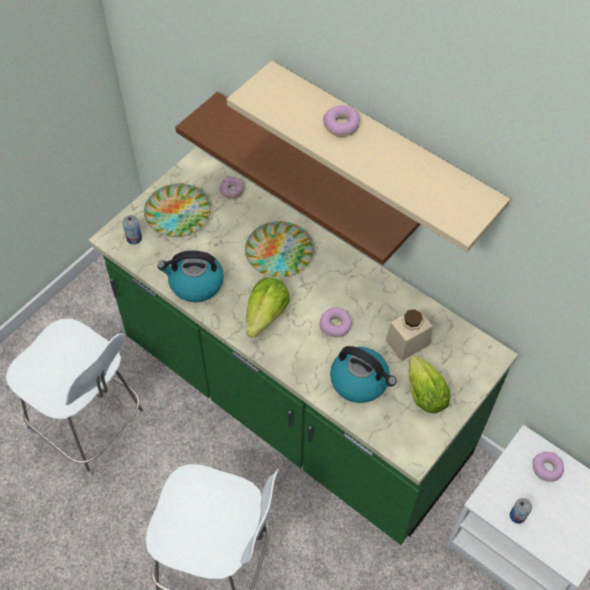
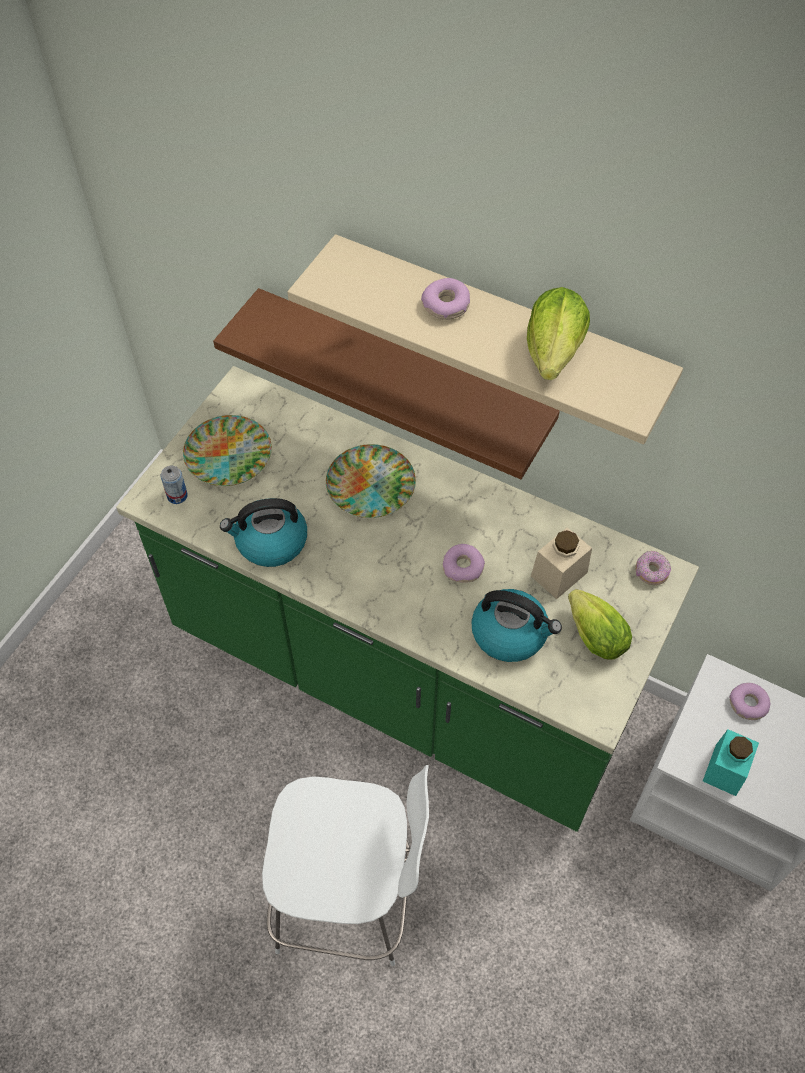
camera: 10 degrees left, 0 degrees up
white stool [6,319,146,478] -> none
donut [219,176,244,199] -> donut moved to [635,551,671,585]
lettuce [246,277,290,338] -> lettuce moved to [527,287,590,380]
can [510,498,532,524] -> turquoise jar [703,729,759,796]

